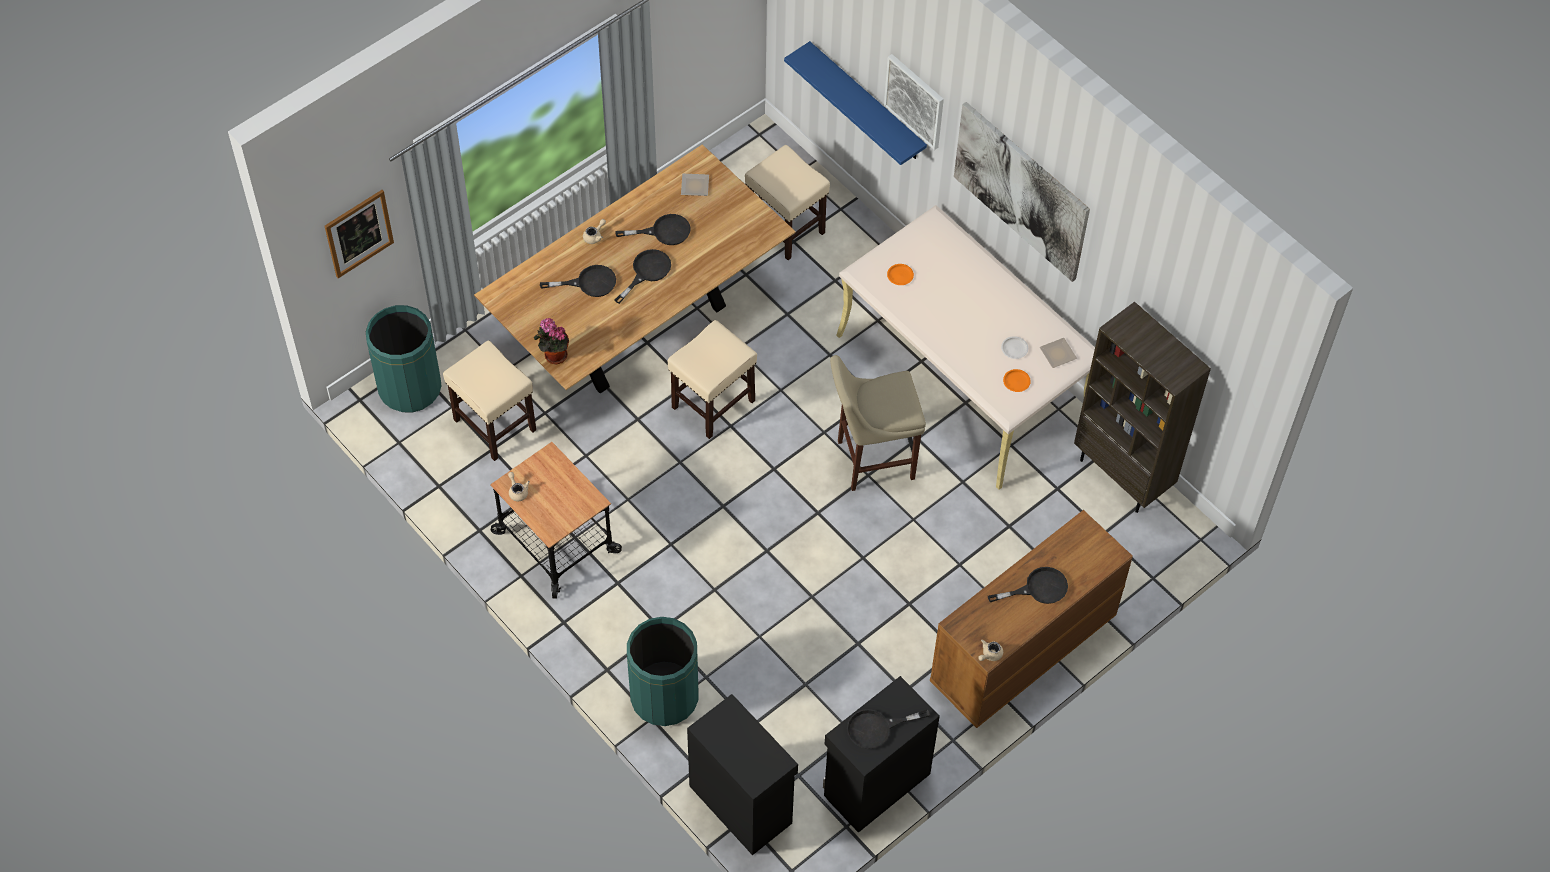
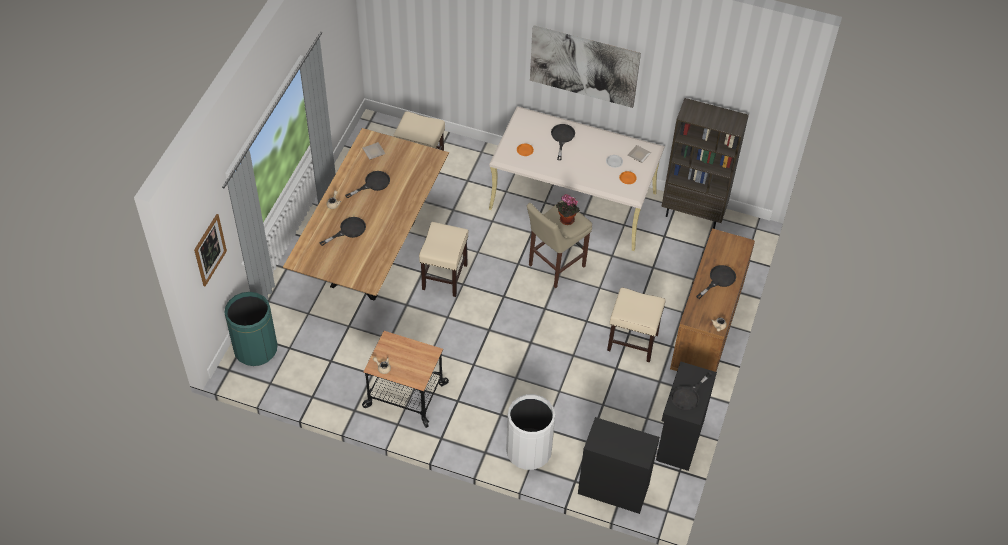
camera: 30 degrees left, 5 degrees down
beige stool [443,340,536,461] -> beige stool moved to [607,288,666,362]
potted plant [534,318,569,365] -> potted plant moved to [556,194,580,225]
black frying pan [614,249,671,304] -> black frying pan moved to [551,124,575,160]
green trash can [627,617,699,726] -> white trash can [506,394,555,470]
blue shelf [784,41,927,165] -> none
picture [884,54,944,150] -> none

